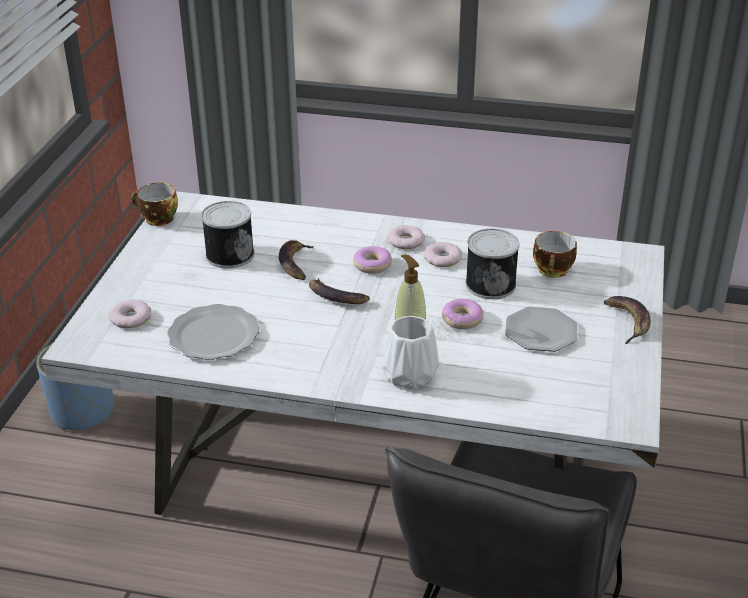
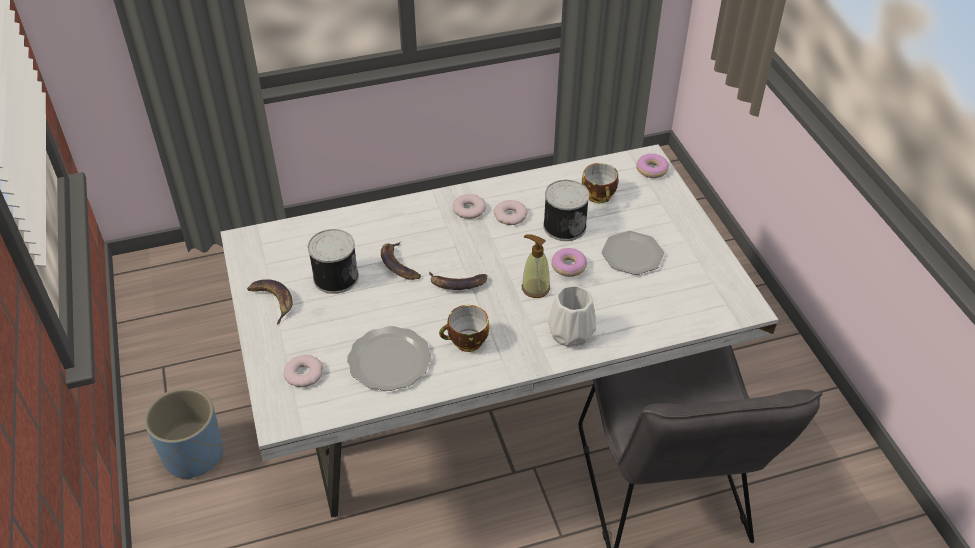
camera: 30 degrees left, 10 degrees up
cup [131,183,178,226] -> cup moved to [439,305,489,352]
donut [353,246,392,274] -> donut moved to [636,154,669,178]
banana [604,296,651,344] -> banana moved to [247,279,292,325]

